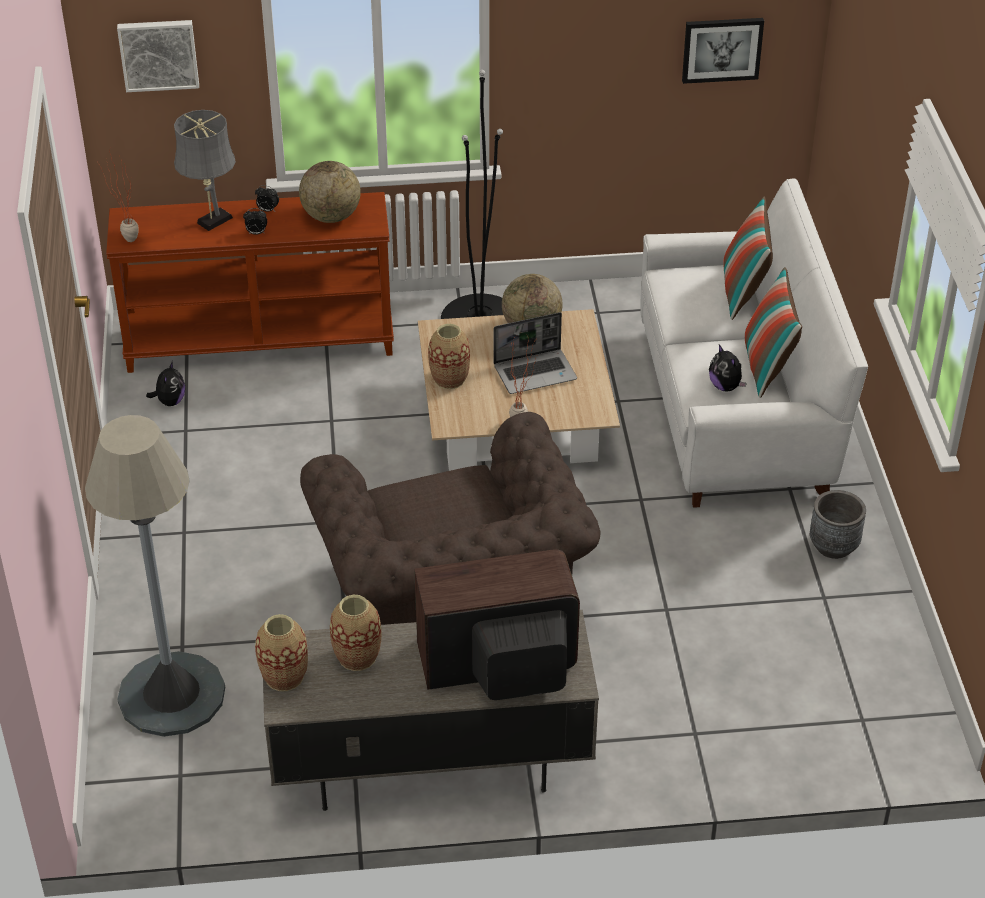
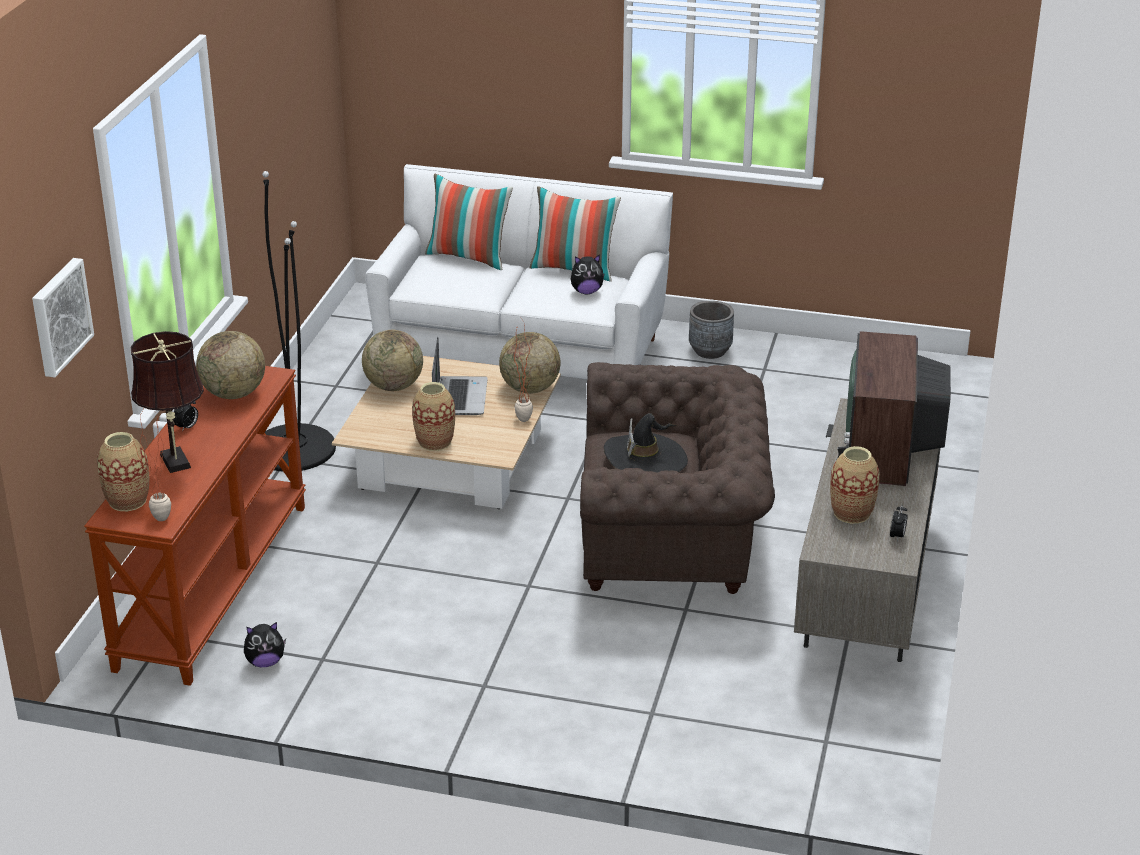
camera: 70 degrees left, 10 degrees down
grey floor lamp [85,415,225,737] -> none
plush toy [146,361,185,406] -> plush toy turned 135 degrees clockwise [244,622,286,667]
grey table lamp [174,110,236,231] -> brown table lamp [130,331,204,473]
alarm clock [243,208,267,235] -> alarm clock moved to [890,505,907,542]
vase [255,614,308,691] -> vase moved to [97,432,150,511]
picture [682,18,764,84] -> none
none -> globe [499,332,561,394]
none -> black hat [604,413,688,473]

